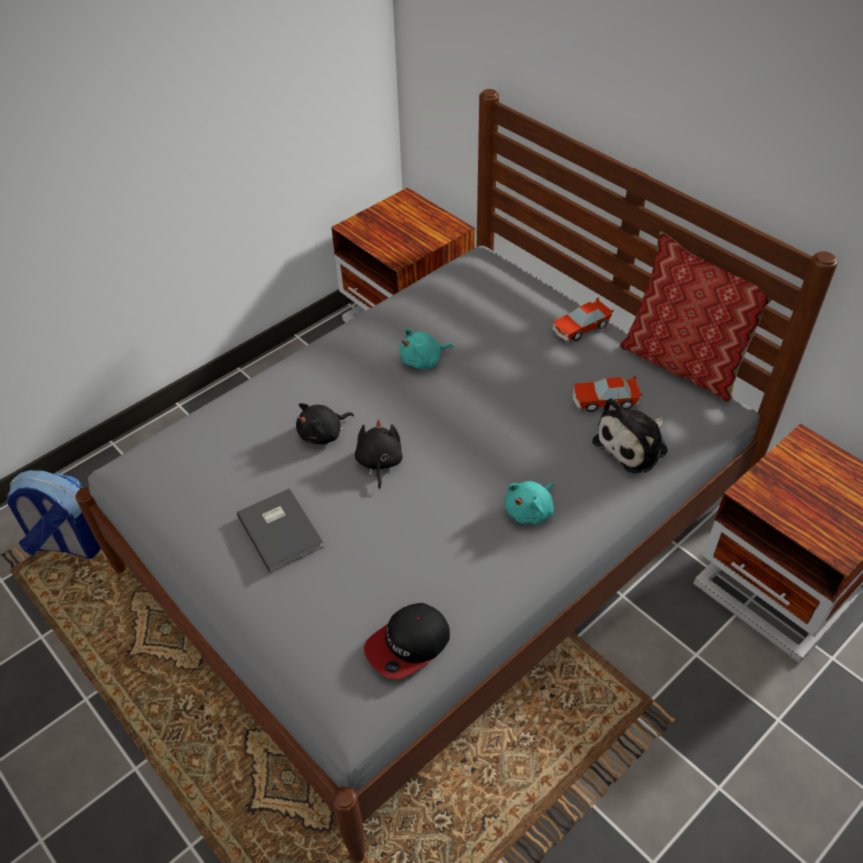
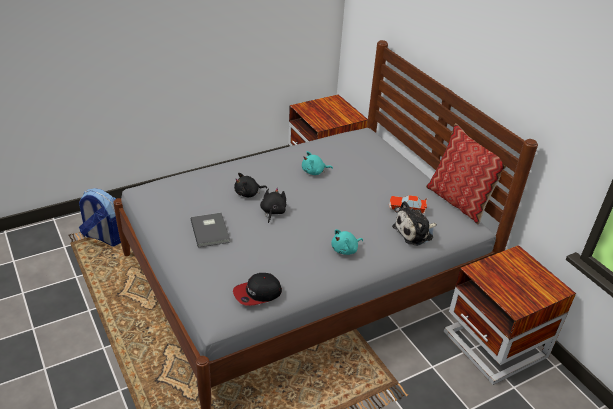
camera: 10 degrees right, 10 degrees down
toy car [552,297,614,342] -> none

